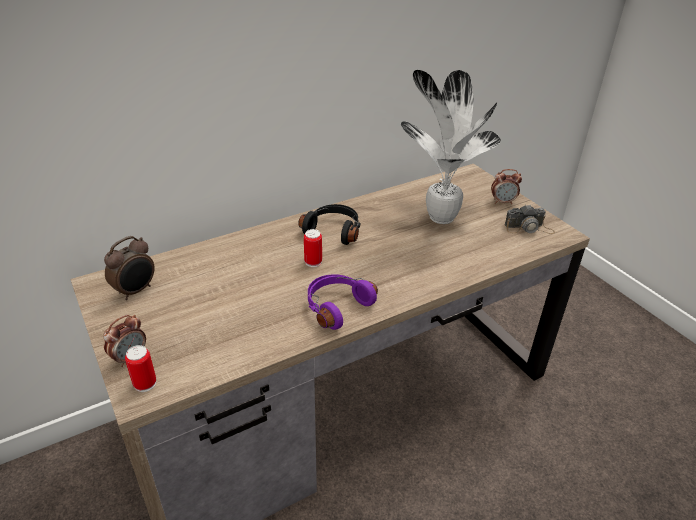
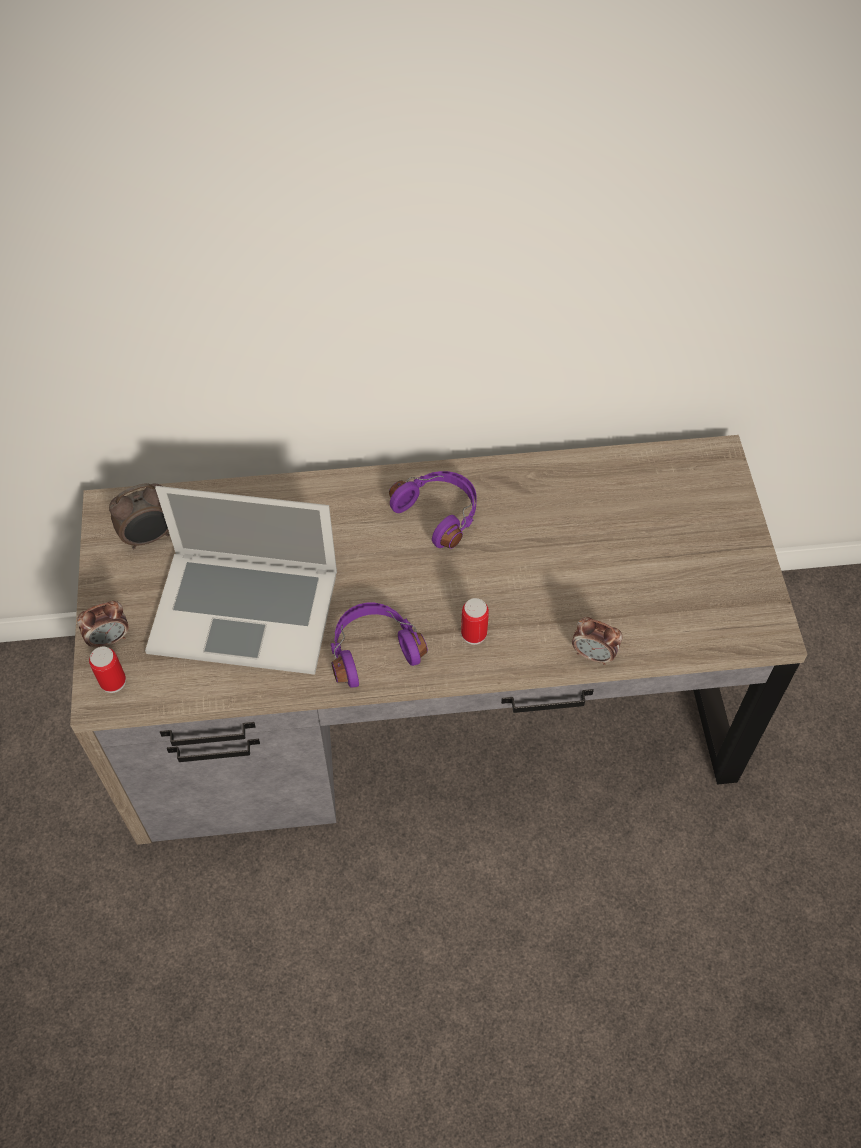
camera: 25 degrees right, 20 degrees up
black headphones [298,204,361,245] -> purple headphones [389,471,477,549]
can [304,229,322,267] -> can moved to [461,598,489,645]
potted plant [401,70,501,224] -> none
alarm clock [491,169,522,204] -> alarm clock moved to [572,617,622,665]
camera [505,205,555,234] -> none
none -> laptop [145,486,337,675]

